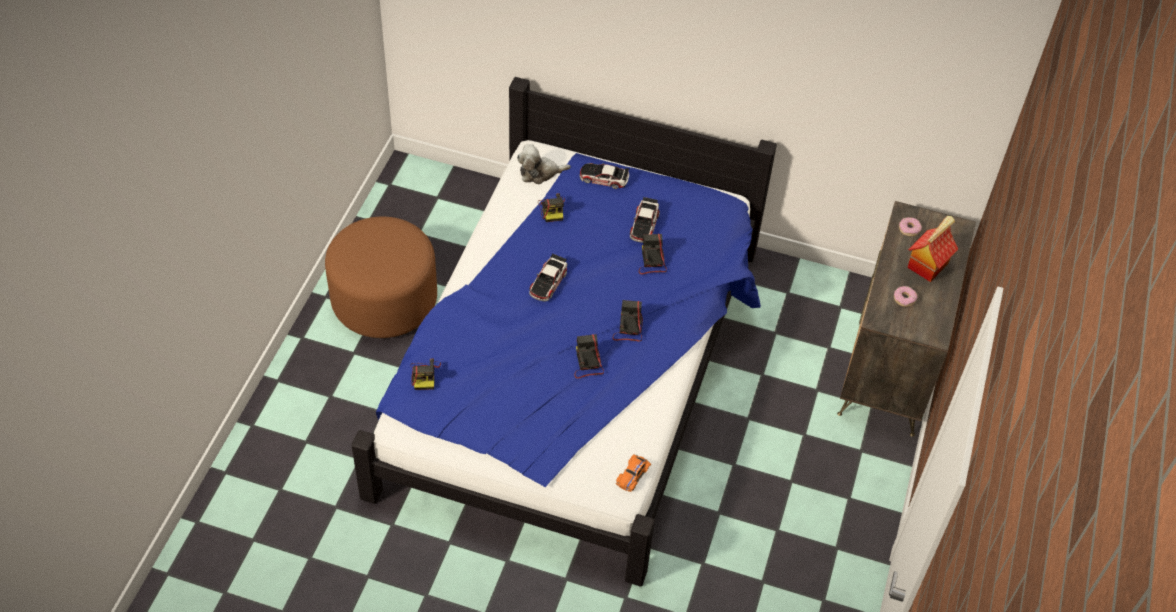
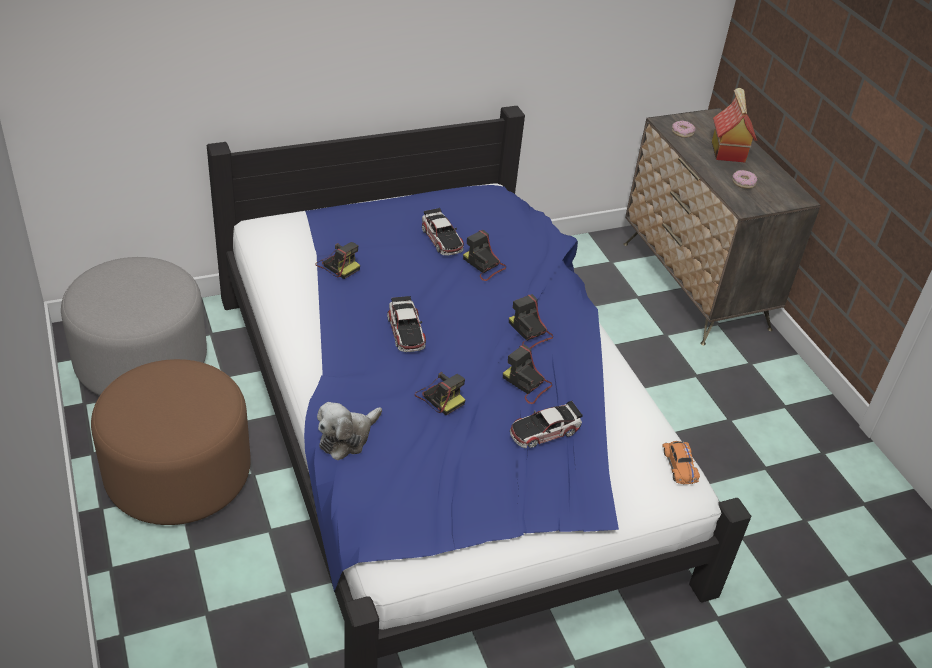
camera: 40 degrees left, 10 degrees down
camera [411,359,441,390] -> camera moved to [415,372,465,415]
plush toy [517,144,571,184] -> plush toy moved to [317,402,382,460]
toy car [580,163,629,189] -> toy car moved to [510,401,583,448]
none -> grey ottoman [61,257,207,396]

